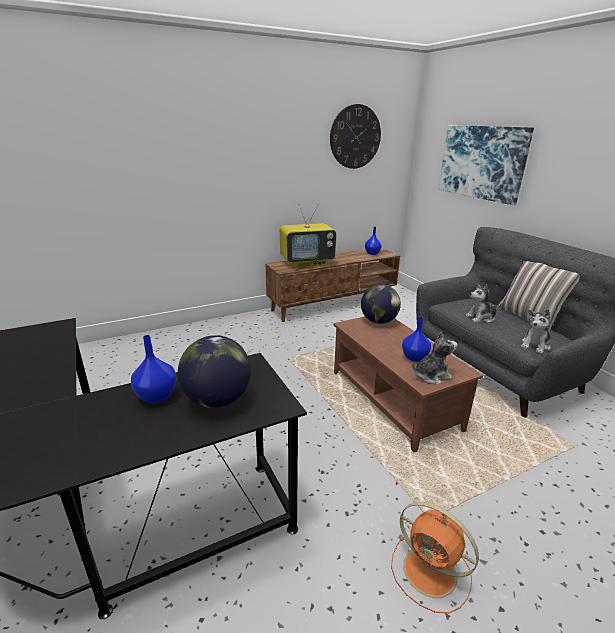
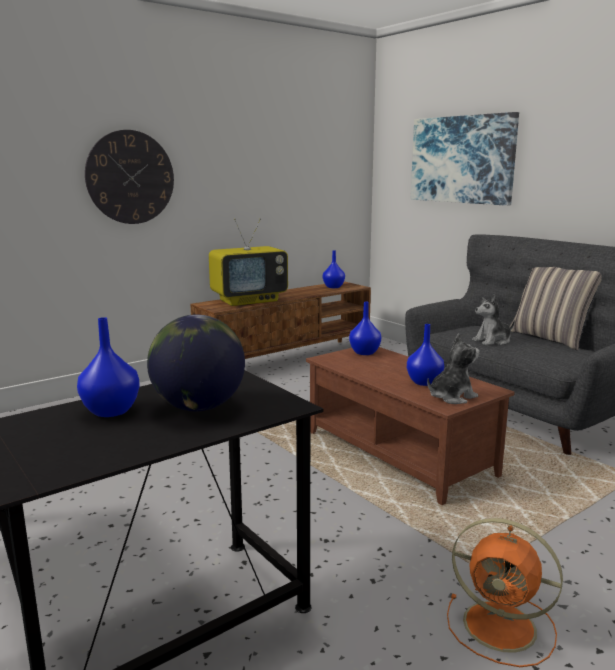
camera: 10 degrees left, 10 degrees down
wall clock [330,104,381,169] -> wall clock moved to [85,130,174,224]
globe [361,284,401,324] -> blue vase [349,302,381,355]
plush toy [521,309,551,354] -> none

